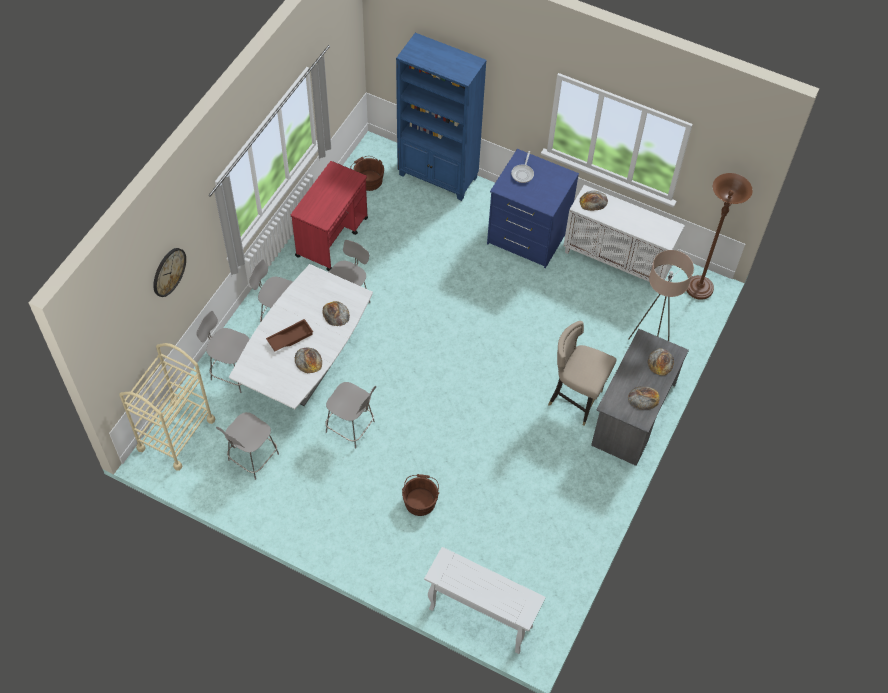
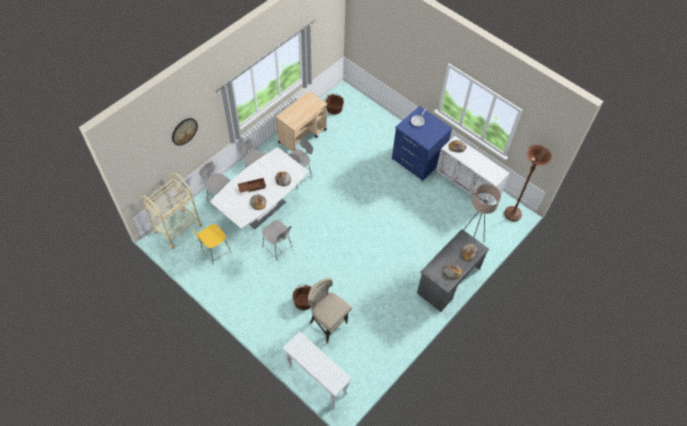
camera: 15 degrees right, 0 degrees up
grey chair [216,412,279,480] -> yellow chair [192,224,232,265]
red cart [291,161,368,271] -> beige cart [276,91,327,152]
blue bookcase [396,33,487,201] -> none
beige stool [548,321,617,426] -> beige stool moved to [308,278,352,343]

